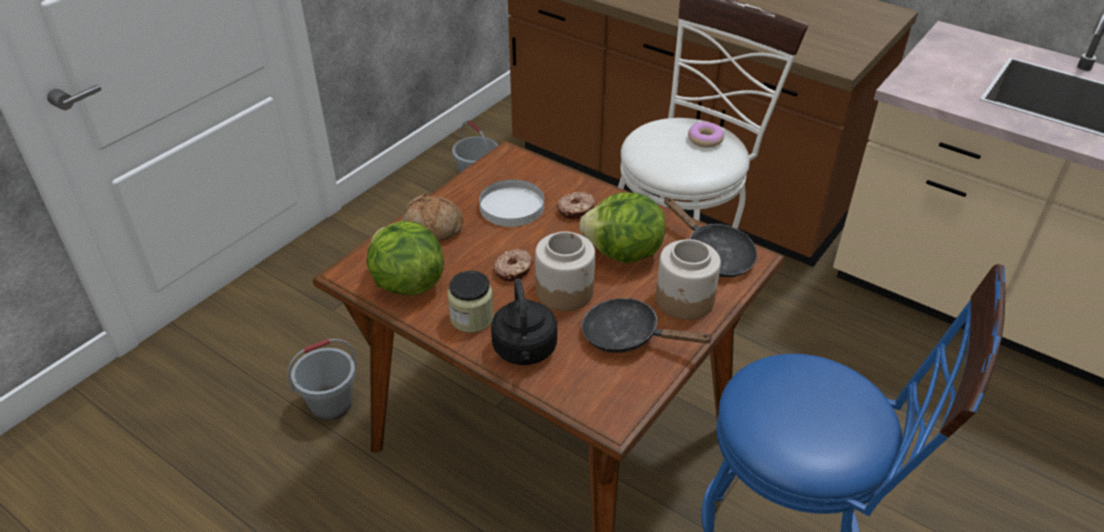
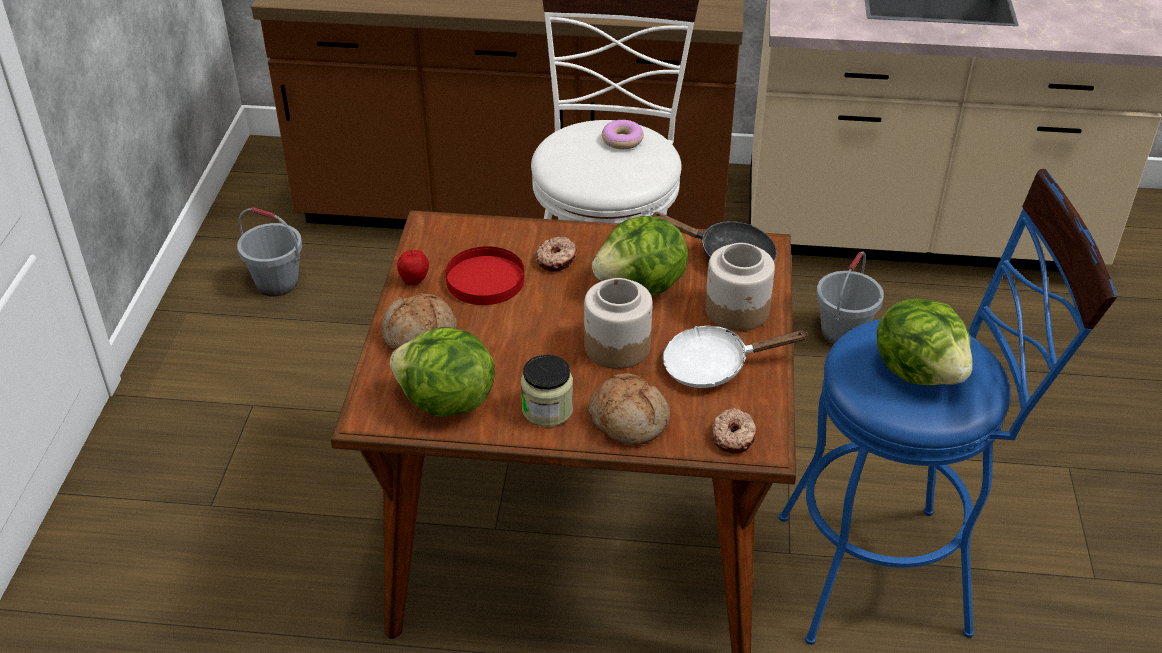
camera: 30 degrees left, 0 degrees up
grey bucket [287,339,357,421] -> grey bucket moved to [816,251,884,345]
white plate [479,179,544,227] -> red plate [445,246,525,305]
black kettle [491,279,557,365] -> bread [588,373,670,445]
donut [493,249,533,281] -> donut moved to [711,408,756,454]
black frying pan [582,298,714,353] -> white frying pan [663,326,808,388]
none -> apple [397,250,429,285]
none -> lettuce [877,298,972,385]

